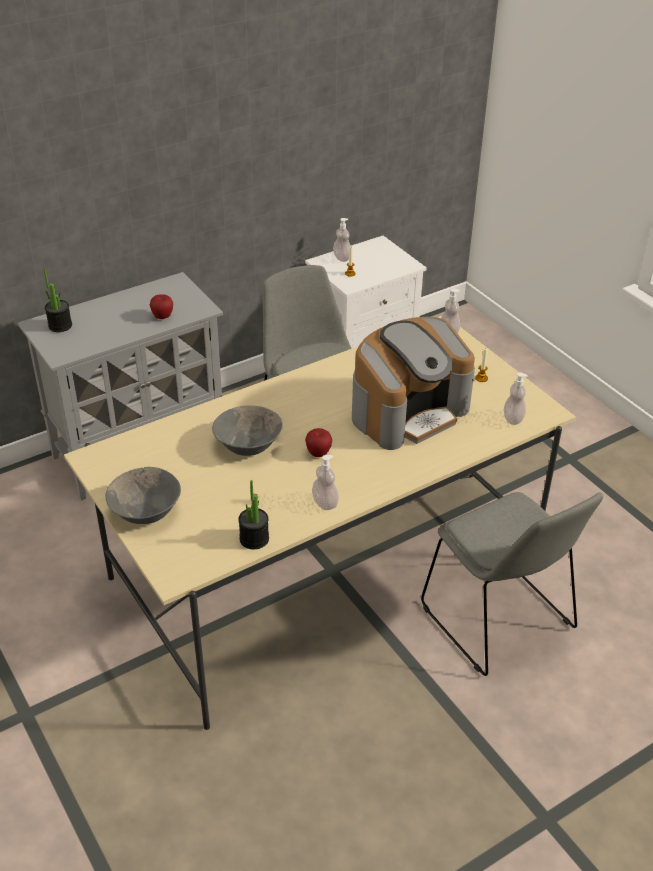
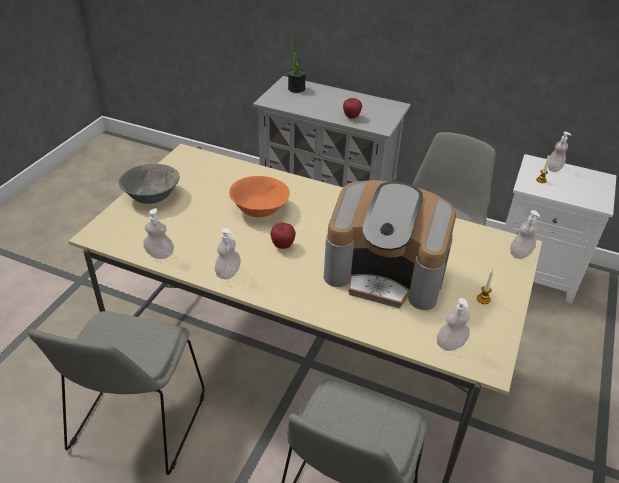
camera: 55 degrees right, 0 degrees up
grey bowl [212,405,283,456] -> orange bowl [229,176,290,217]
potted plant [238,480,269,549] -> soap dispenser [143,208,174,259]
none -> grey chair [28,311,205,475]

